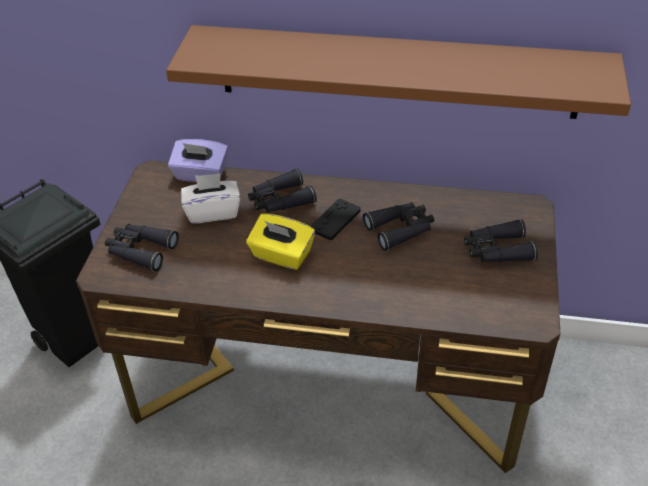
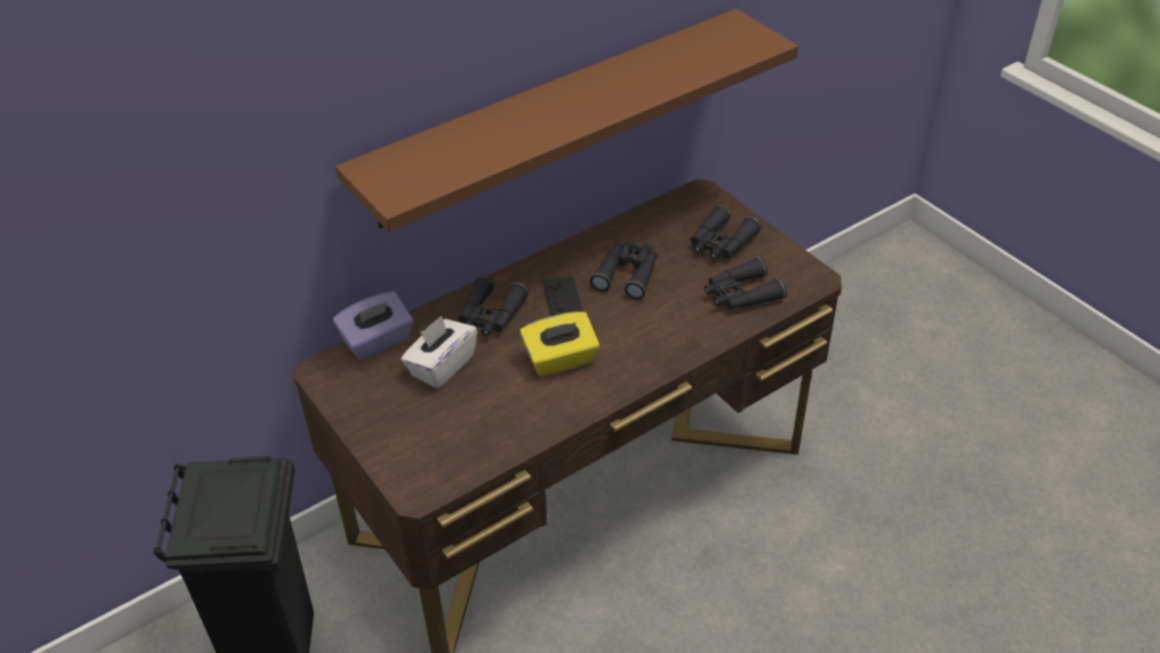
camera: 45 degrees left, 0 degrees up
black binoculars [105,224,179,271] -> black binoculars moved to [704,257,787,310]

